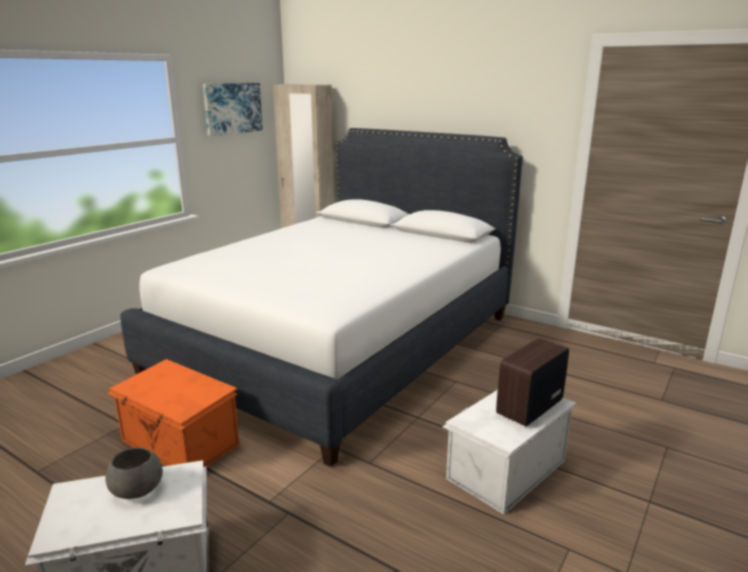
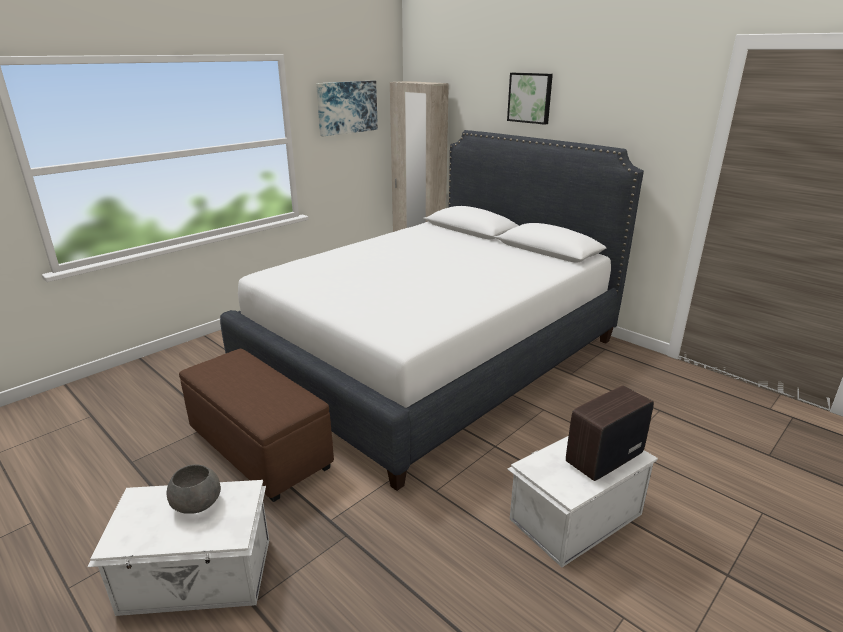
camera: 10 degrees right, 5 degrees up
orange storage box [107,359,240,467] -> brown ottoman [179,349,334,502]
none -> picture [507,73,553,125]

